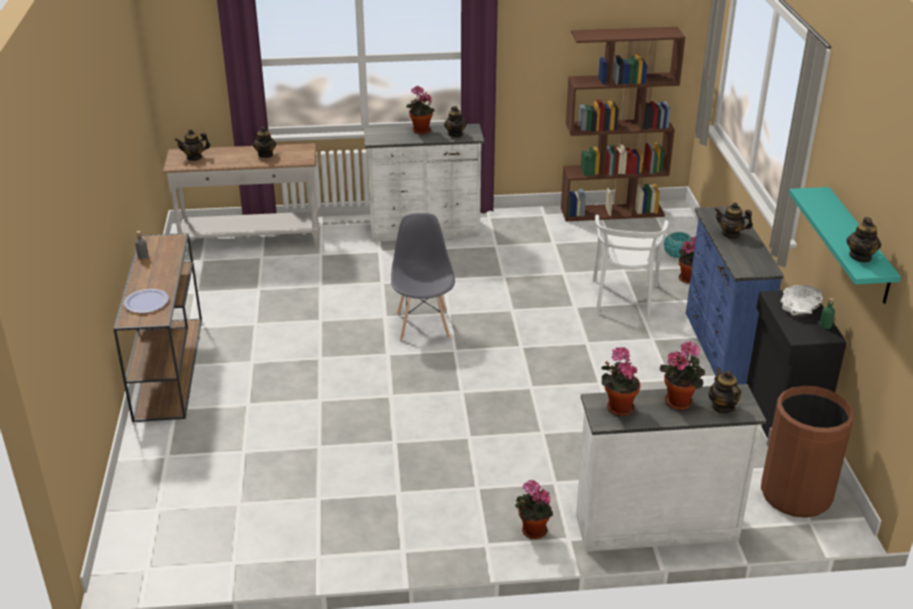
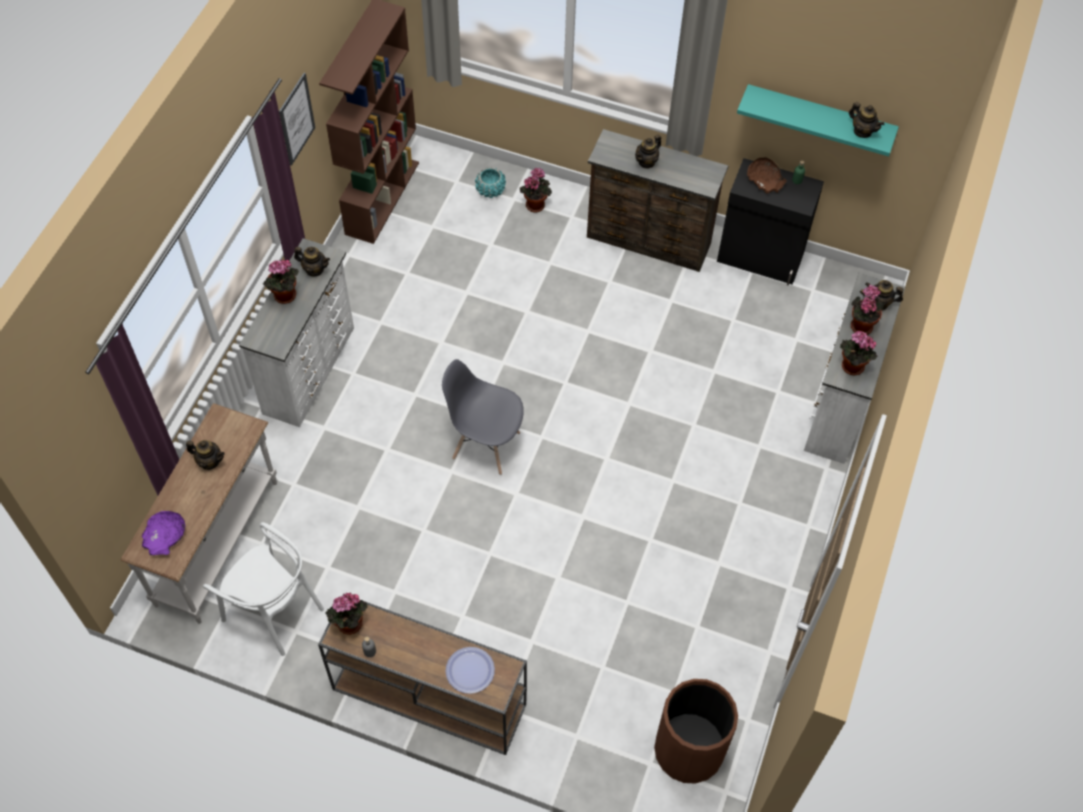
camera: 65 degrees left, 25 degrees up
teapot [175,129,210,161] -> purple bowl [142,511,185,556]
potted plant [515,480,553,539] -> potted plant moved to [325,592,368,635]
white chair [593,215,669,319] -> white chair moved to [203,522,324,656]
blue dresser [686,206,784,385] -> brown dresser [587,129,728,272]
brown trash can [761,386,854,518] -> brown trash can moved to [654,679,738,784]
white bowl [780,285,823,316] -> brown bowl [747,158,787,193]
none -> picture [279,73,315,166]

